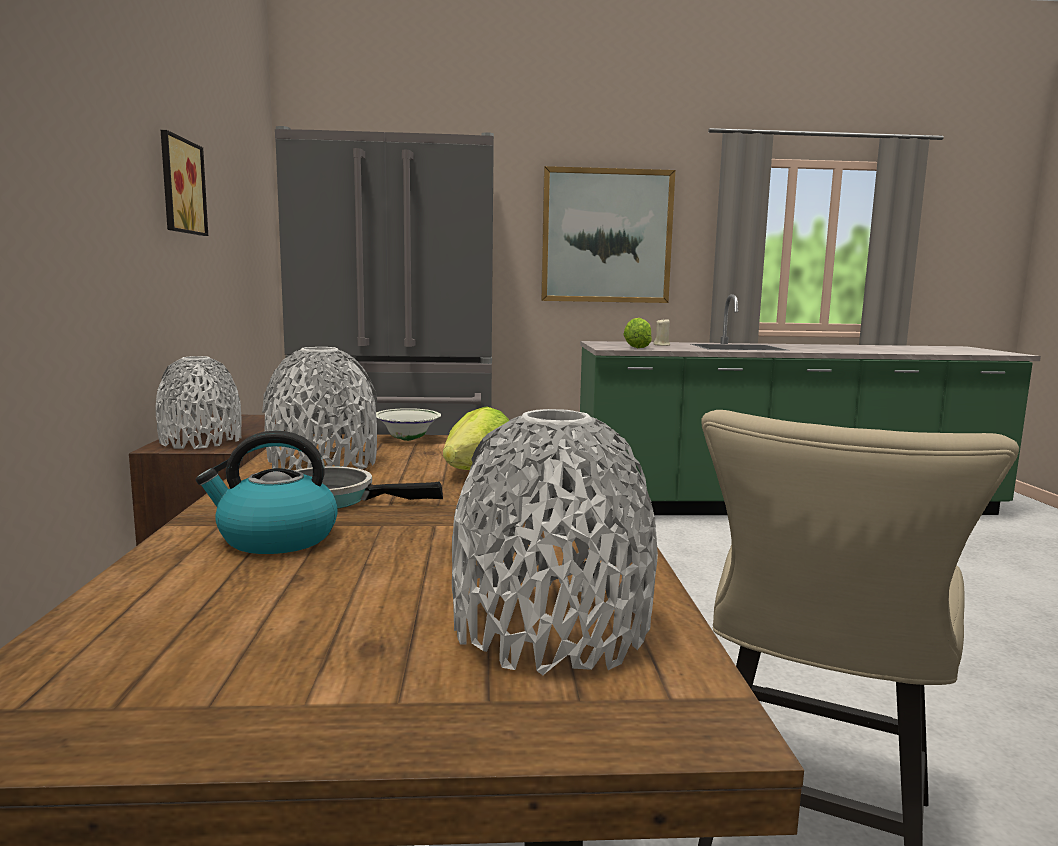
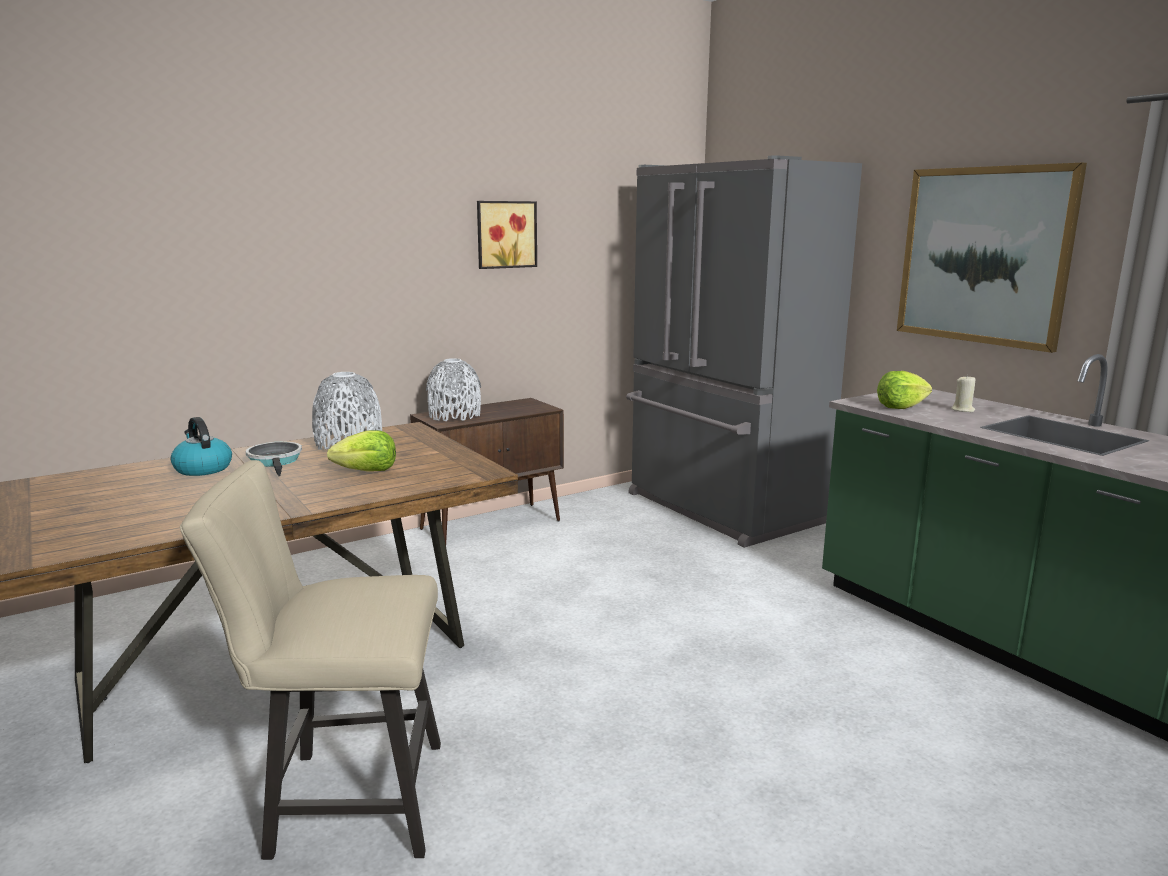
camera: 60 degrees right, 5 degrees up
white bowl [376,408,441,441] -> none
grey vase [452,409,658,675] -> none

